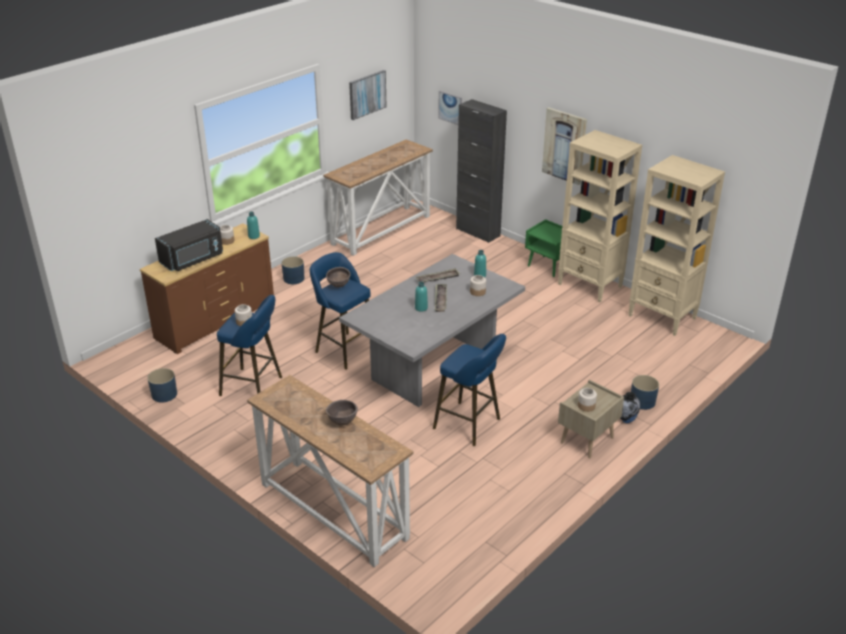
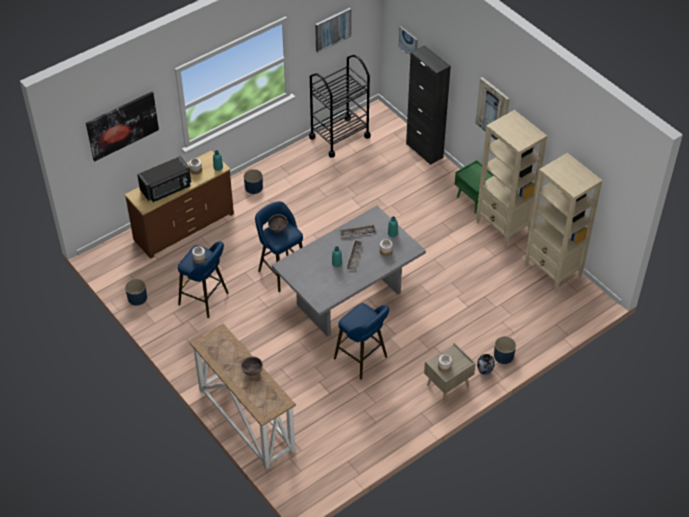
camera: 10 degrees right, 15 degrees up
console table [323,139,433,256] -> black cart [309,55,371,158]
none -> picture [86,92,159,161]

